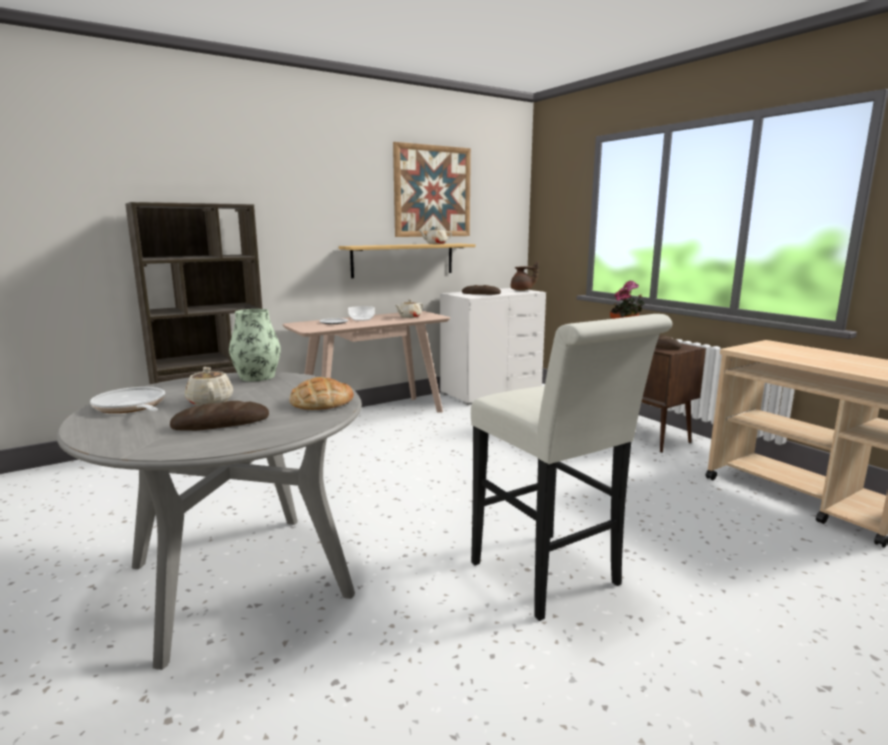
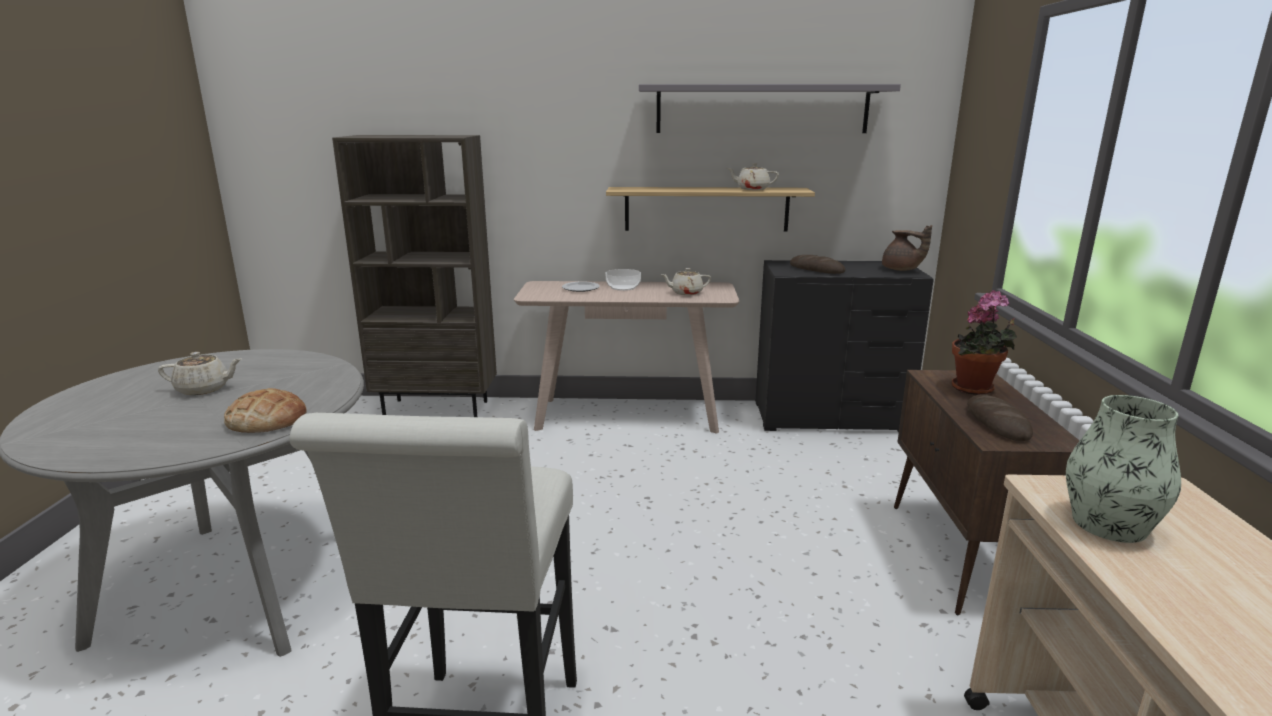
camera: 35 degrees right, 5 degrees up
frying pan [90,387,165,413] -> none
bread [170,401,269,431] -> none
beige teapot [185,367,233,406] -> beige teapot turned 75 degrees clockwise [158,352,241,395]
vase [229,309,281,381] -> vase moved to [1066,395,1181,543]
picture [393,142,471,237] -> grey shelf [639,84,901,133]
white dresser [440,288,546,405] -> black dresser [755,260,934,432]

